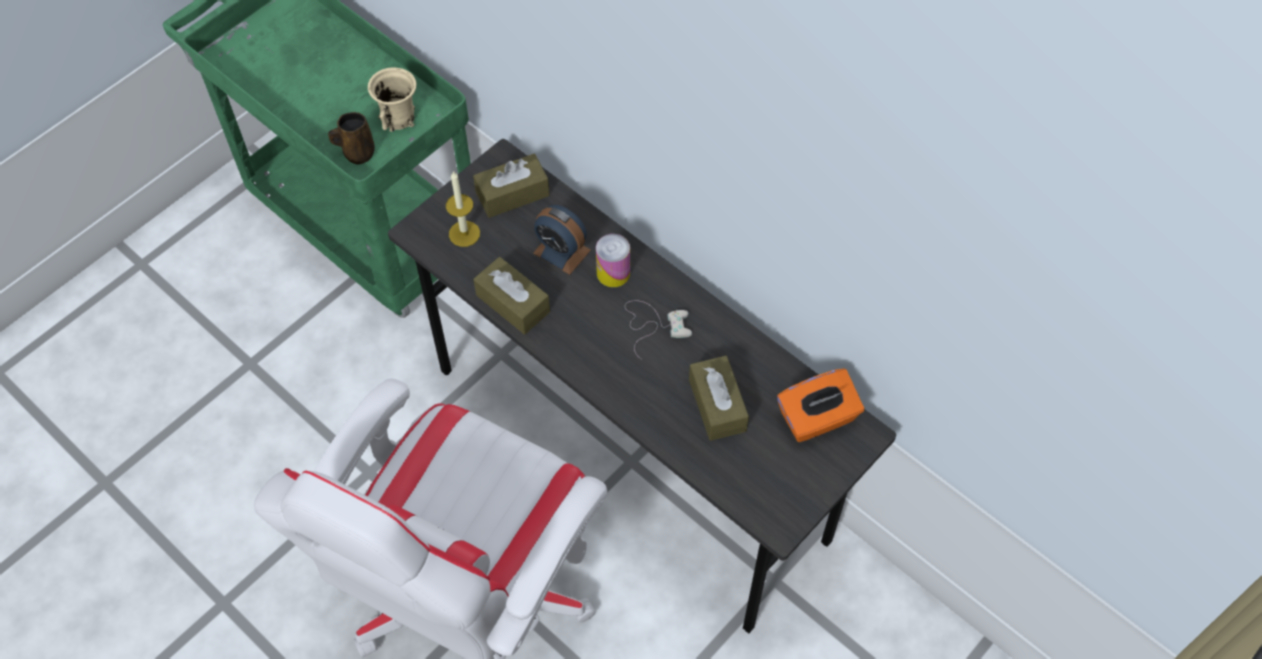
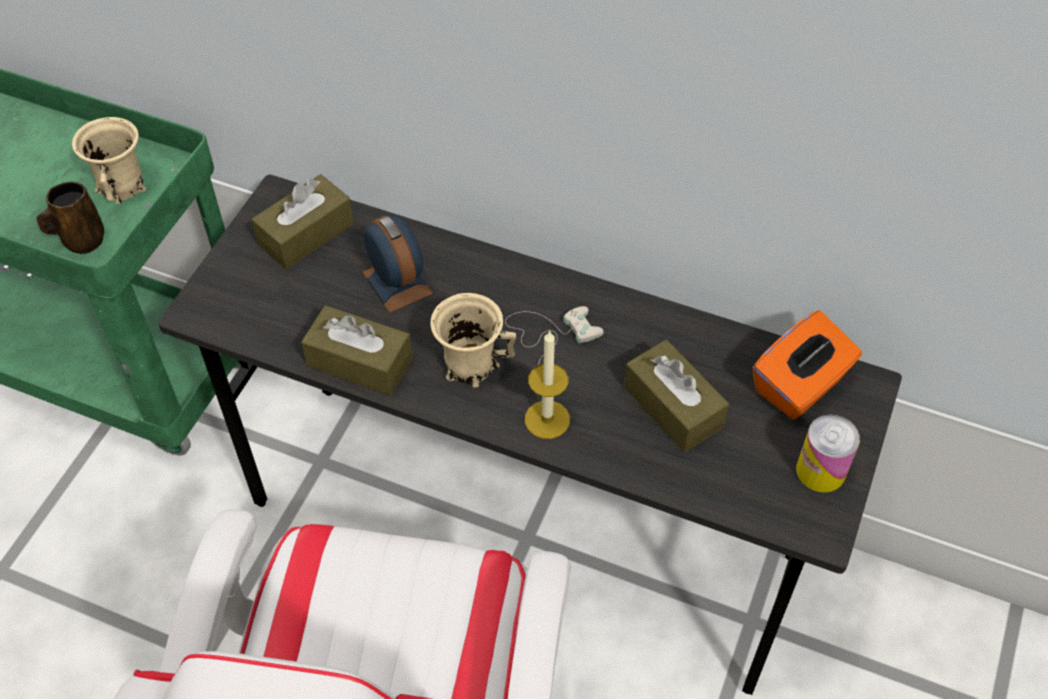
camera: 20 degrees left, 5 degrees down
candle [446,171,480,247] -> candle moved to [525,330,570,439]
alarm clock [533,205,591,275] -> alarm clock turned 135 degrees counterclockwise [362,215,433,313]
can [596,234,630,287] -> can moved to [796,415,860,493]
none -> beige mug [431,293,516,388]

